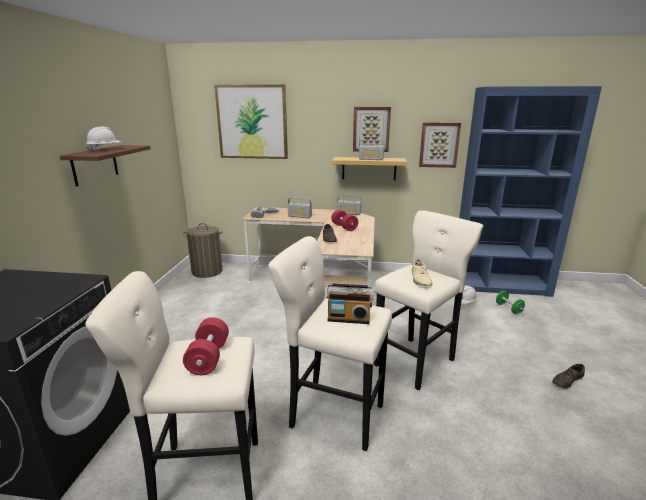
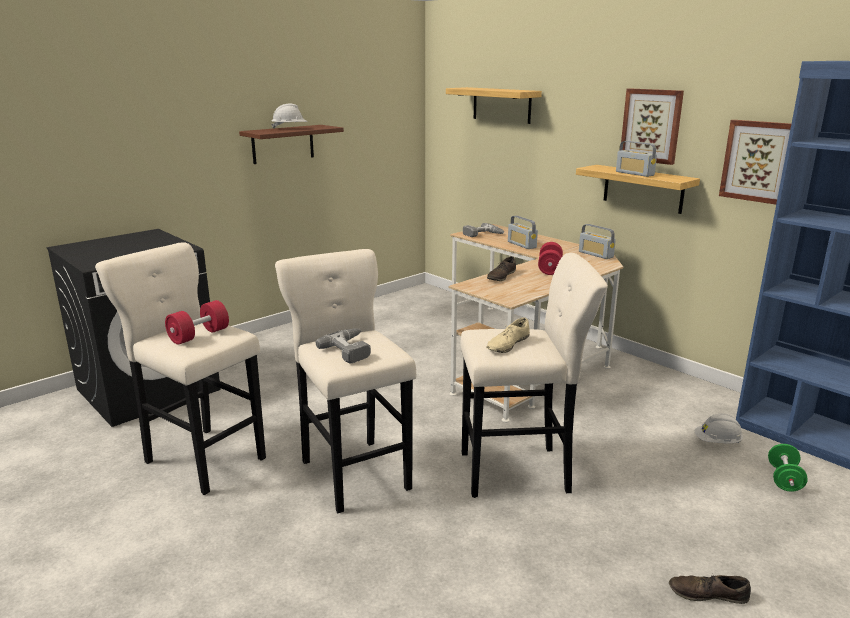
camera: 40 degrees right, 0 degrees up
laundry basket [183,223,223,278] -> none
picture [214,84,288,159] -> shelf [446,87,542,124]
radio [326,283,373,324] -> power drill [316,328,371,364]

